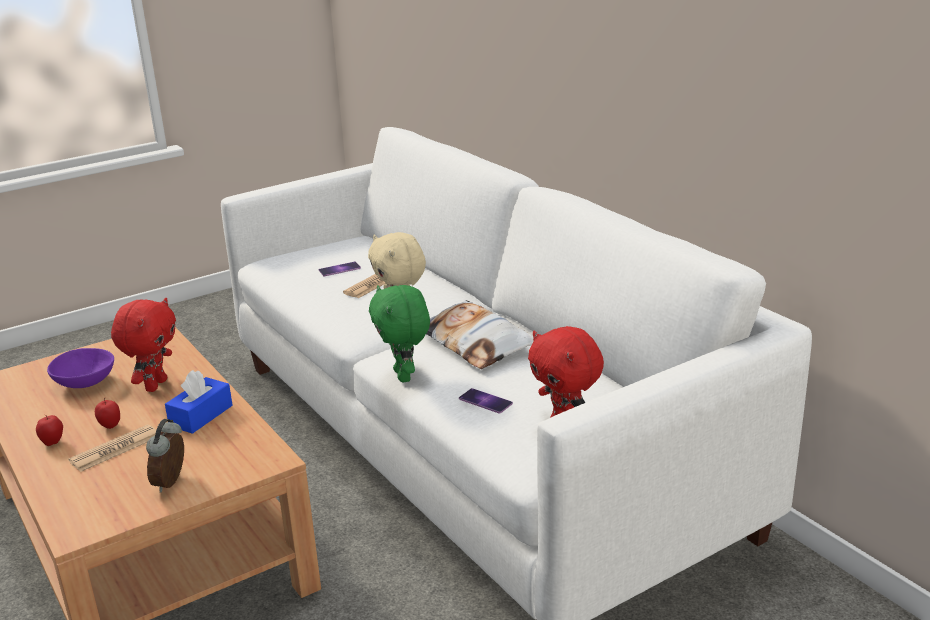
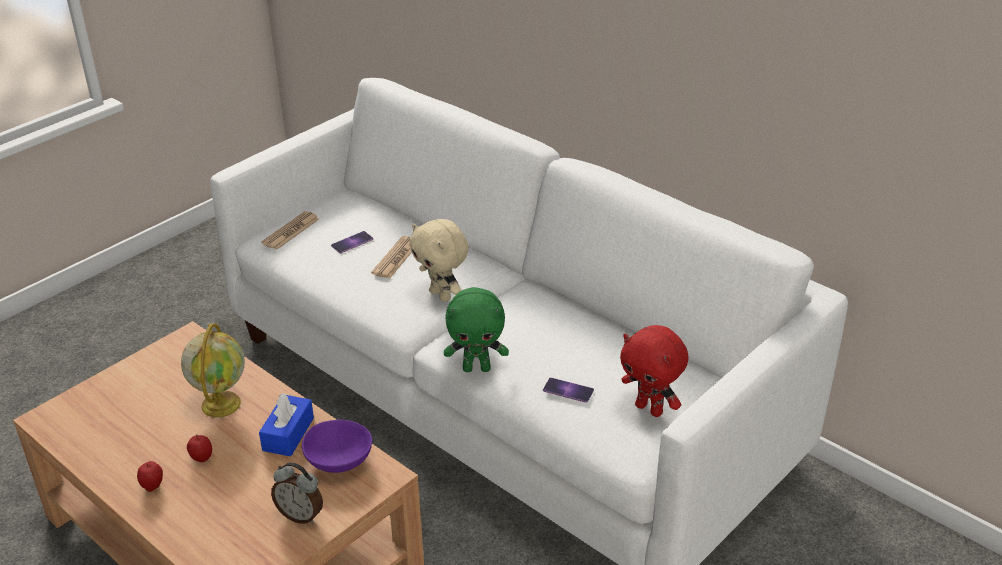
camera: 15 degrees left, 10 degrees up
purple bowl [47,348,114,388] -> purple bowl moved to [302,420,372,473]
newspaper [68,424,156,472] -> newspaper moved to [261,211,319,250]
red plush toy [111,298,176,392] -> globe [181,323,245,418]
alarm clock [146,419,184,492] -> alarm clock turned 60 degrees counterclockwise [271,462,323,524]
green plush toy [369,285,430,382] -> green plush toy turned 60 degrees counterclockwise [444,287,509,372]
pillow [426,300,534,369] -> none

